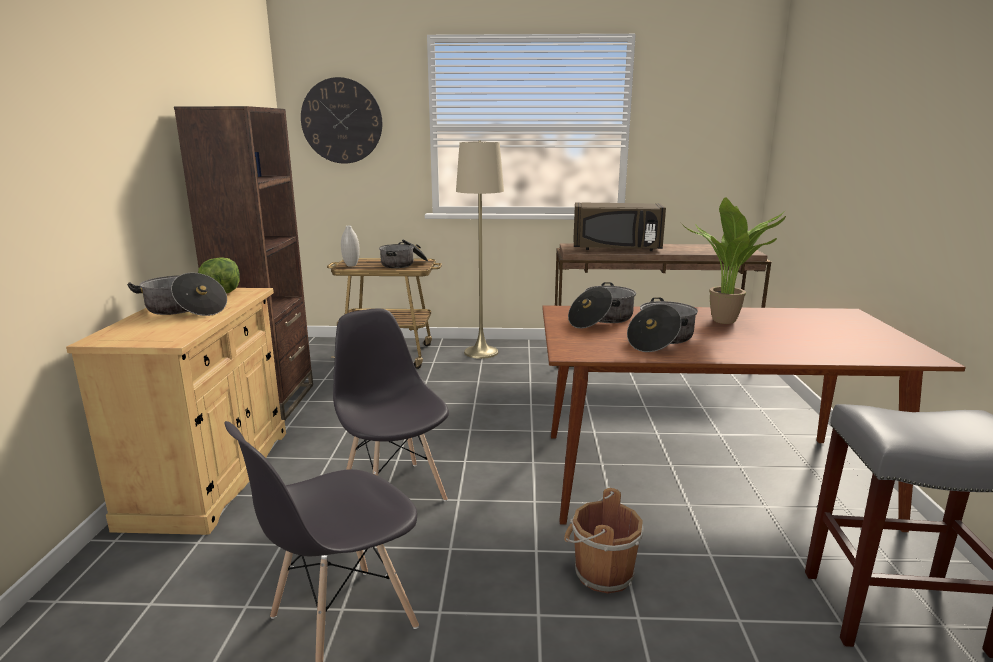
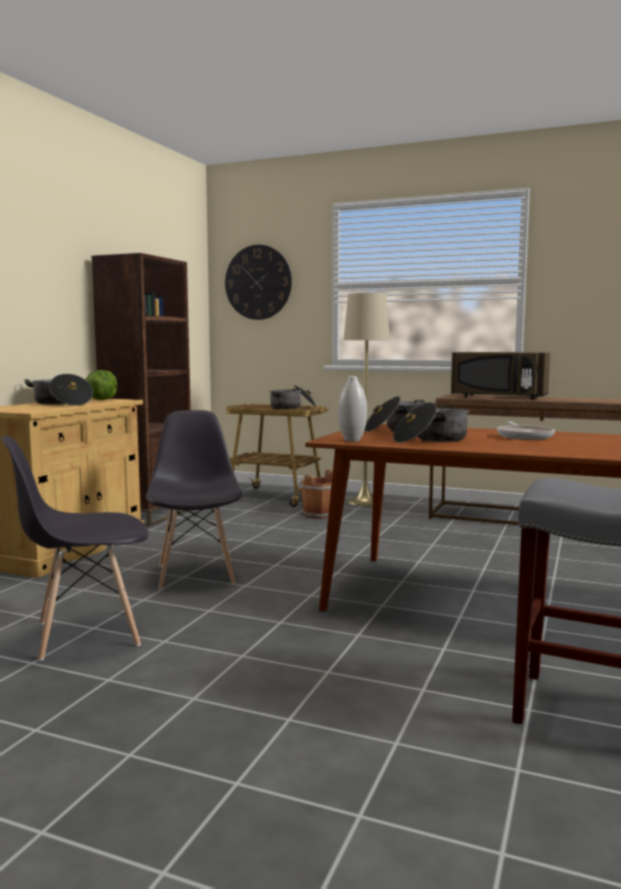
camera: 20 degrees right, 10 degrees down
white vase [341,226,360,267] -> white vase moved to [338,376,367,442]
brown bucket [564,488,643,594] -> brown bucket moved to [297,470,333,519]
potted plant [682,197,786,324] -> frying pan [497,421,555,440]

